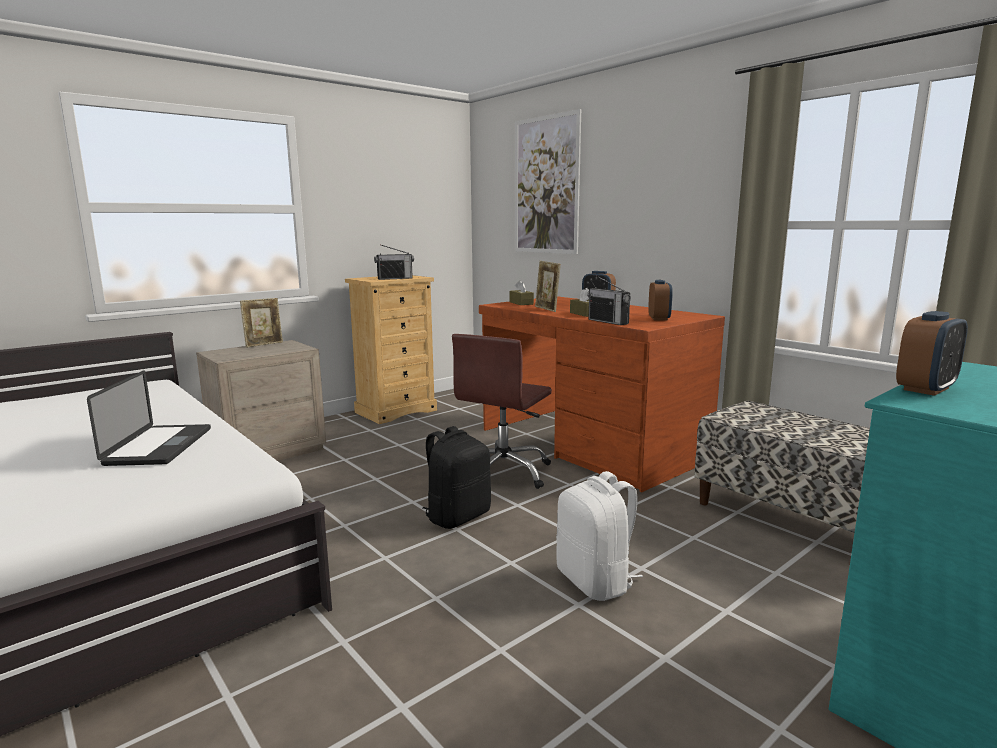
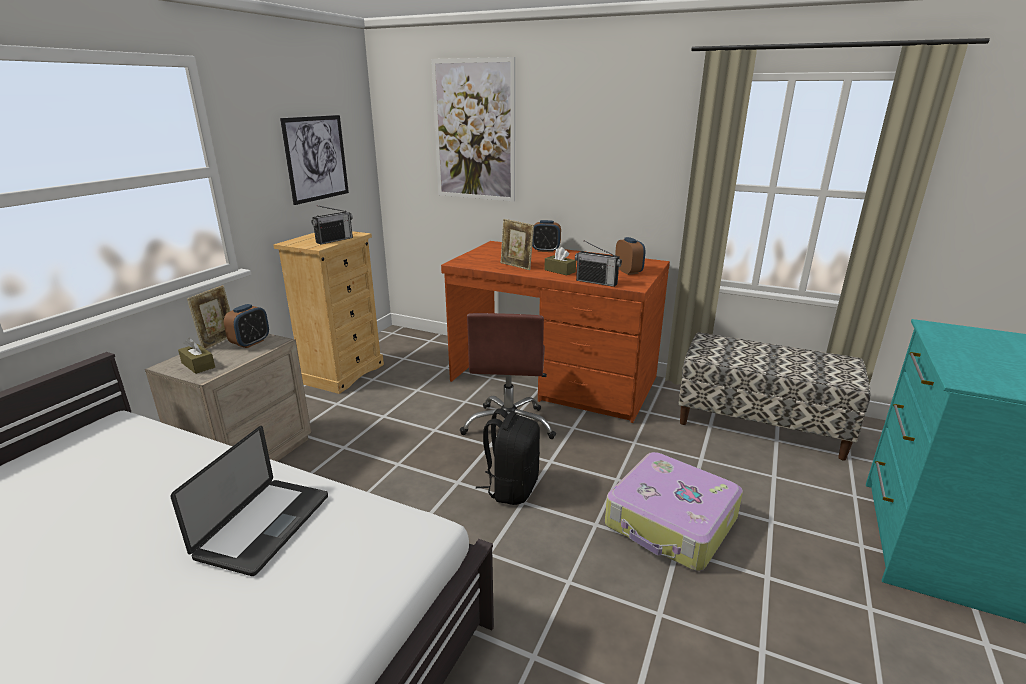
camera: 25 degrees left, 10 degrees up
laptop [87,371,211,466] -> laptop turned 45 degrees clockwise [171,426,328,576]
brown tissue box [510,280,534,305] -> brown tissue box moved to [178,338,215,374]
white backpack [556,471,643,601] -> suitcase [605,452,743,571]
alarm clock [896,311,968,396] -> alarm clock moved to [224,304,269,348]
none -> picture [280,115,349,205]

